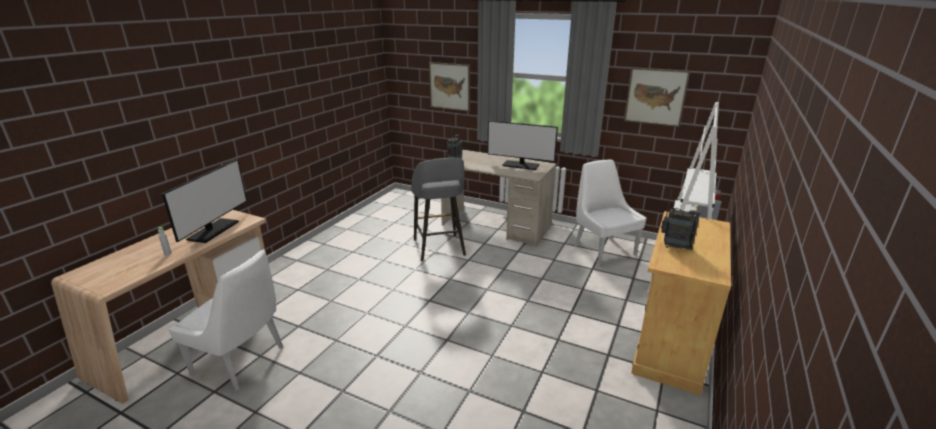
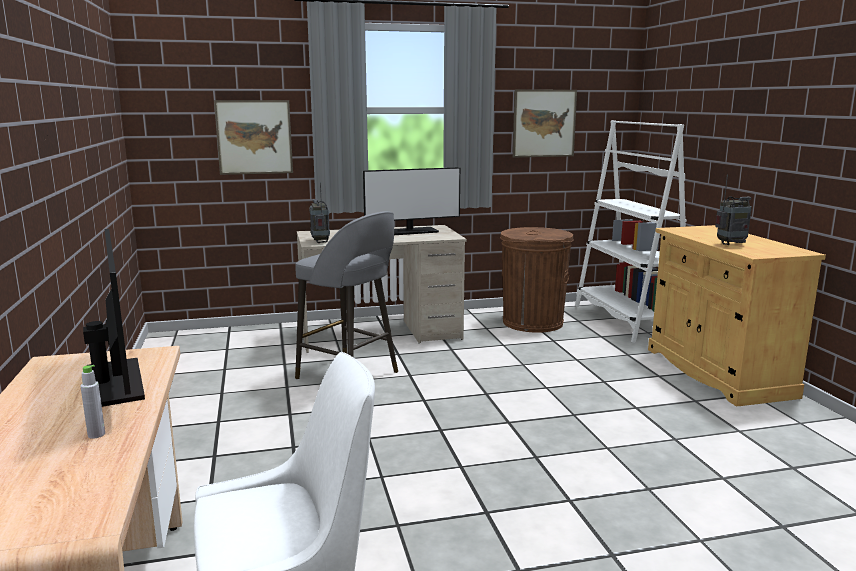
camera: 40 degrees left, 10 degrees down
white chair [575,160,646,265] -> brown trash can [500,227,574,333]

